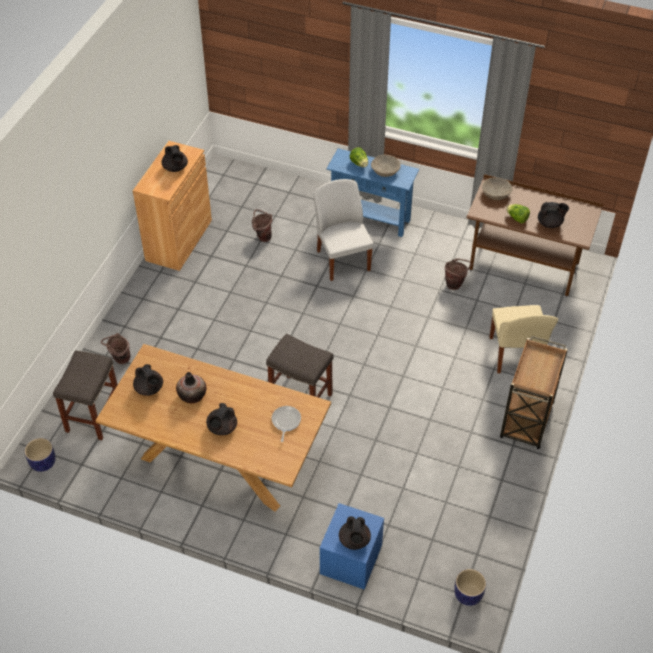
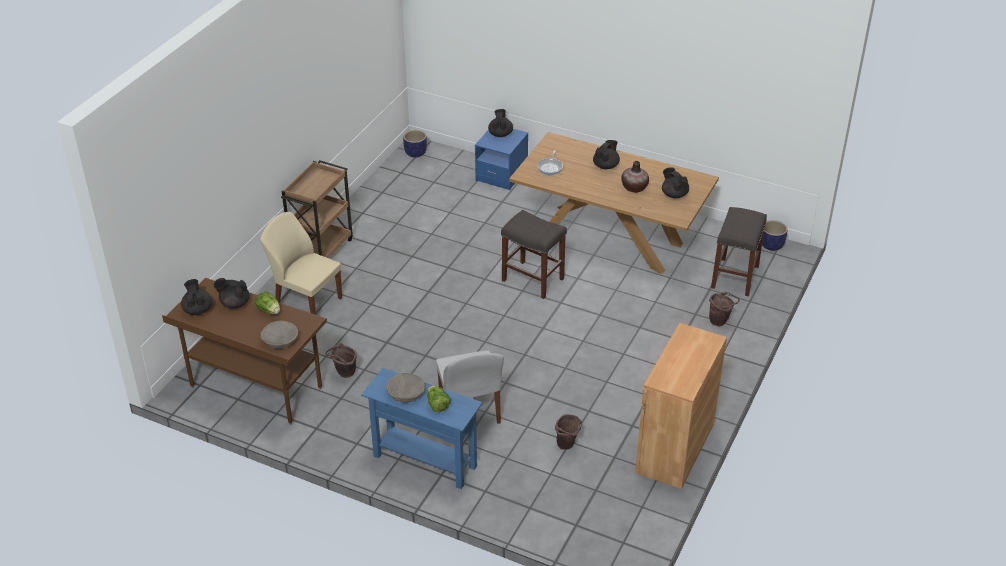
camera: 175 degrees left, 10 degrees down
black teapot [162,145,188,172] -> black teapot moved to [181,279,213,315]
beige chair [490,305,558,373] -> beige chair turned 60 degrees counterclockwise [260,212,342,315]

